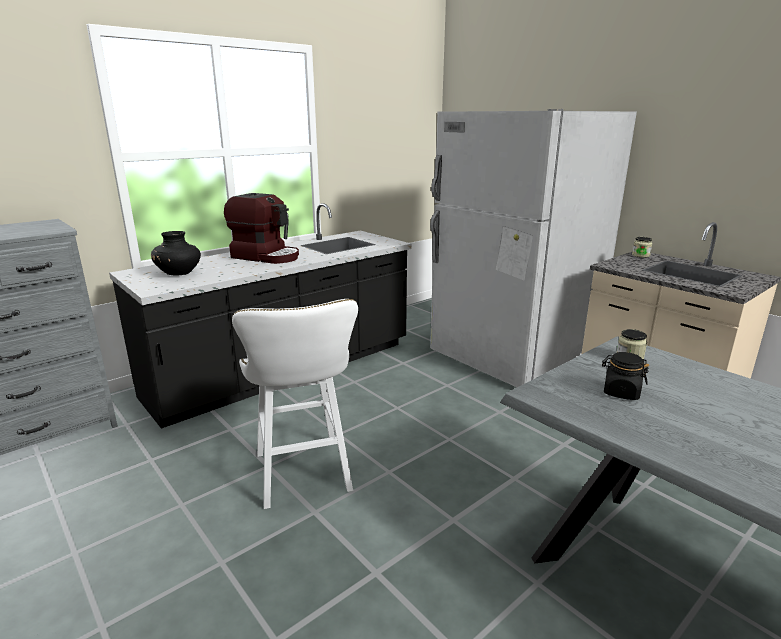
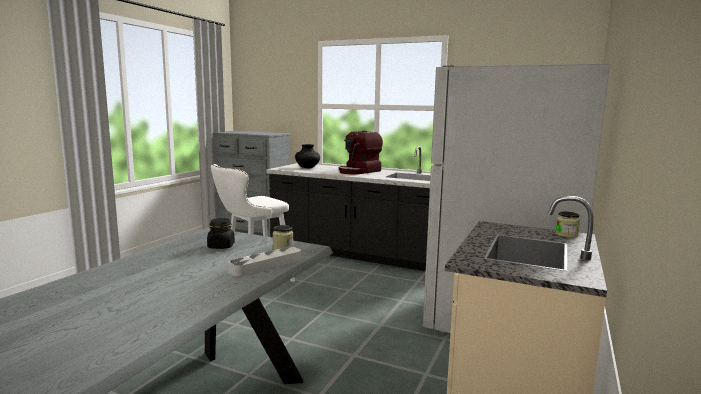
camera: 65 degrees right, 10 degrees down
coffee machine [224,193,299,264] -> coffee machine turned 45 degrees clockwise [339,131,383,174]
none -> grey tray [228,247,301,276]

